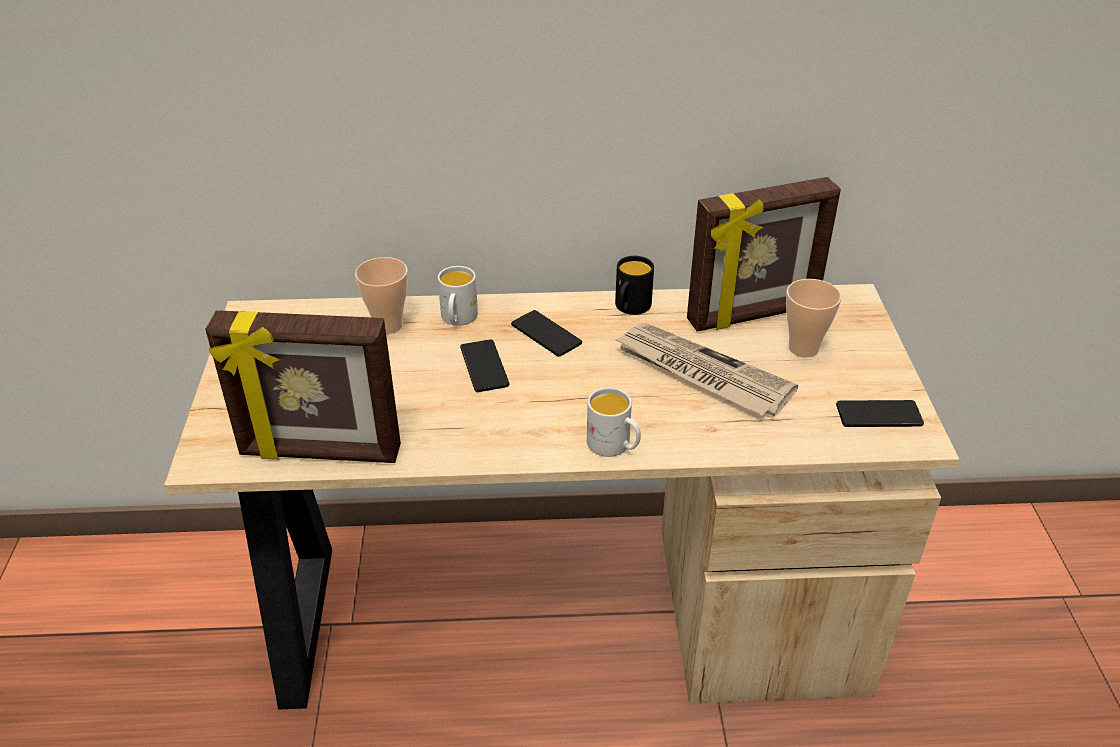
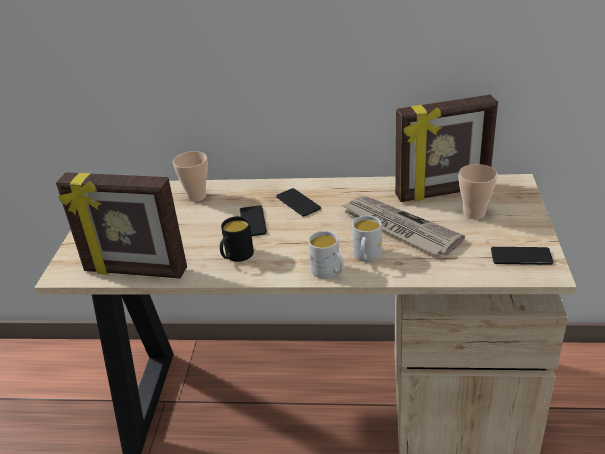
camera: 10 degrees right, 5 degrees down
white mug [438,266,478,326] -> white mug moved to [352,216,382,262]
black mug [615,256,654,315] -> black mug moved to [220,216,254,262]

